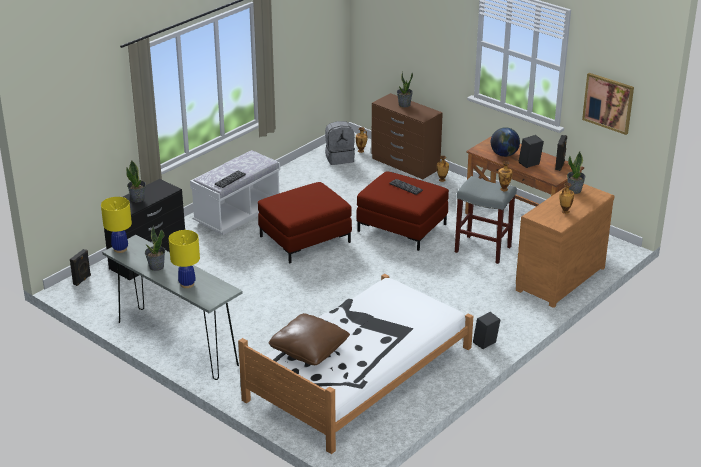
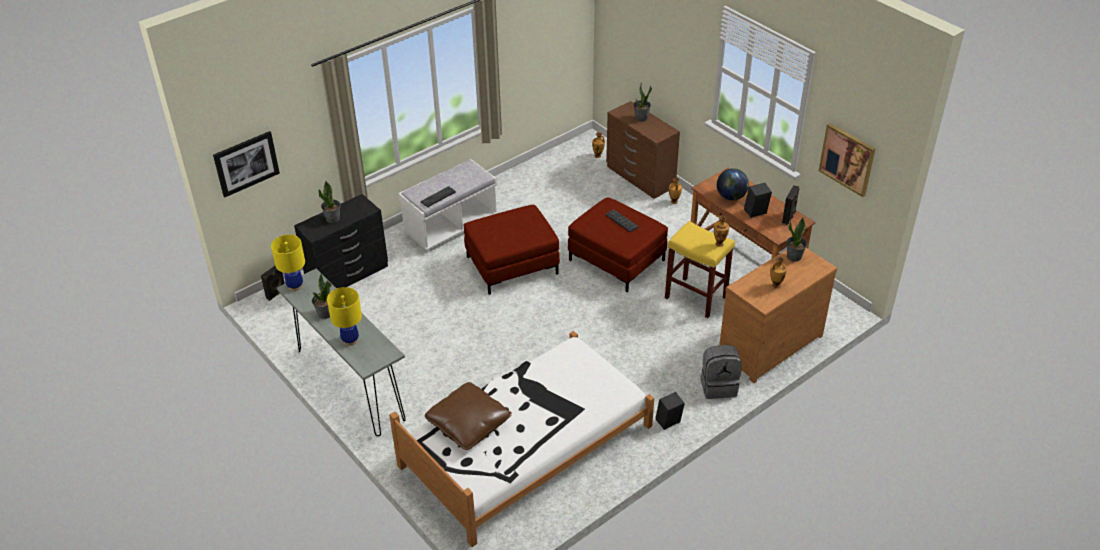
camera: 10 degrees right, 10 degrees up
grey backpack [325,121,355,165] -> grey backpack moved to [701,345,742,399]
grey stool [455,176,517,264] -> yellow stool [665,221,735,318]
none -> picture [213,131,280,197]

